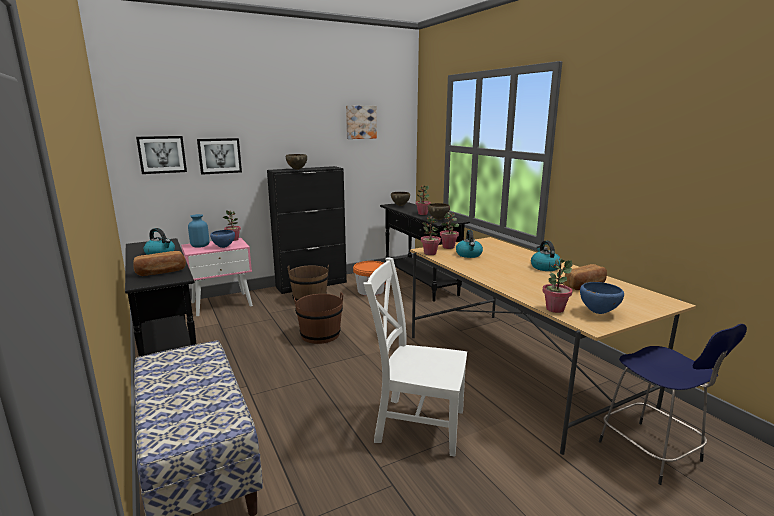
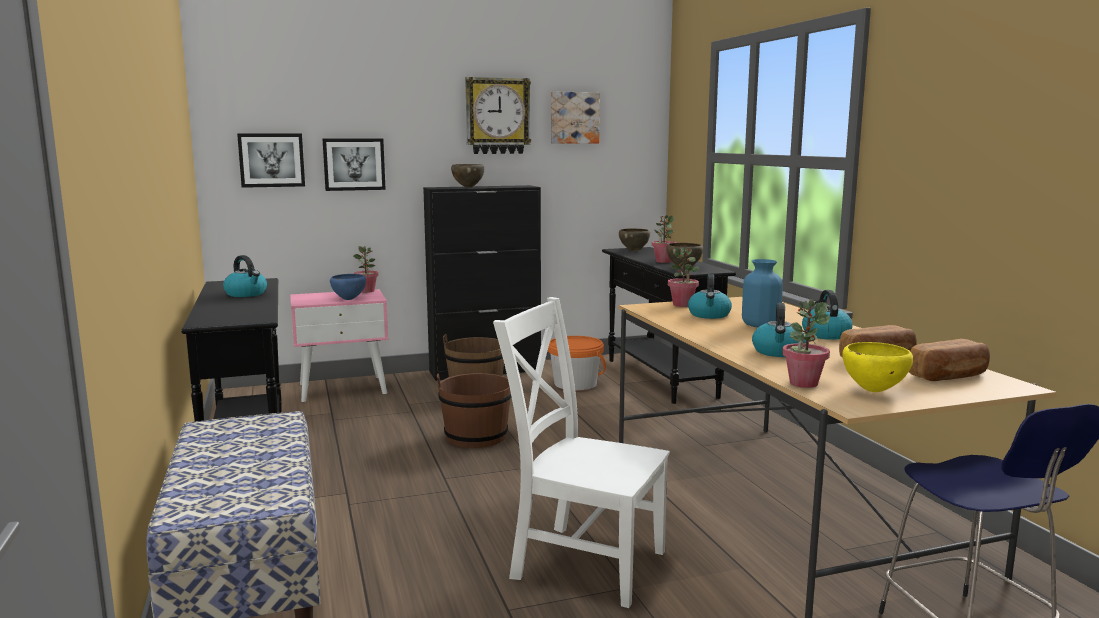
camera: 10 degrees right, 5 degrees down
bread [133,251,186,276] -> bread moved to [909,339,990,381]
blue vase [188,214,209,248] -> blue vase moved to [742,259,783,327]
potted plant [421,216,441,255] -> none
blue bowl [580,282,624,314] -> yellow bowl [842,342,913,392]
none -> wall clock [465,77,531,154]
none -> kettle [752,303,806,357]

